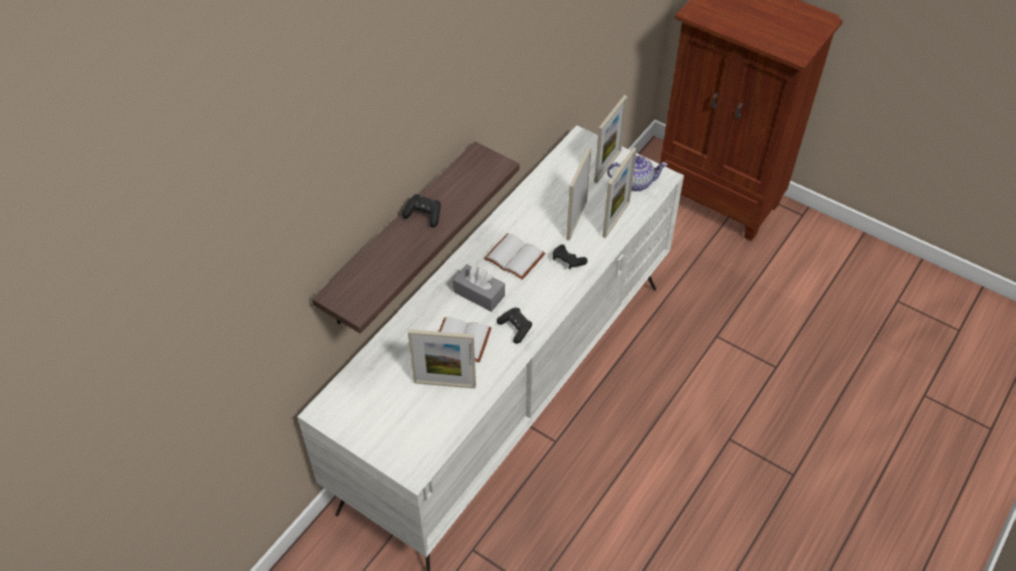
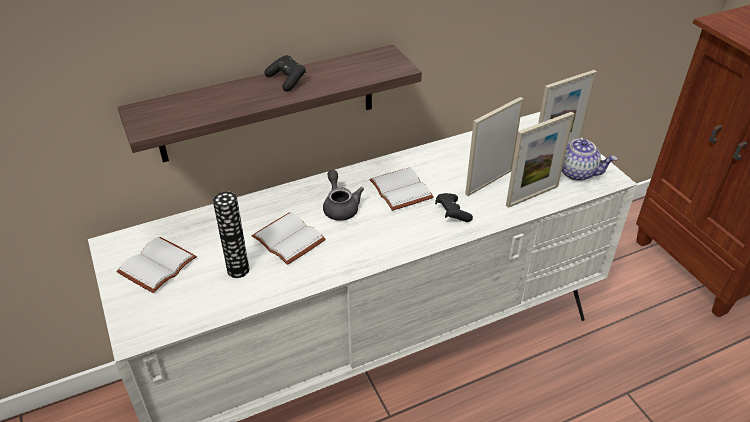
camera: 30 degrees right, 10 degrees down
picture frame [408,329,476,389] -> vase [213,192,249,278]
grey tissue box [453,264,505,312] -> grey teapot [323,170,364,221]
black game controller [497,308,532,344] -> none
none -> white book [116,237,197,293]

